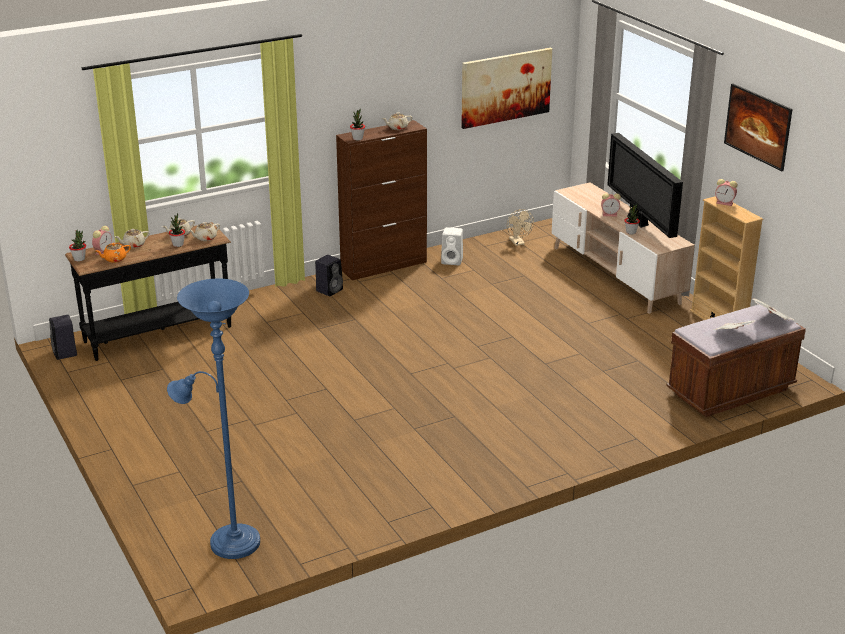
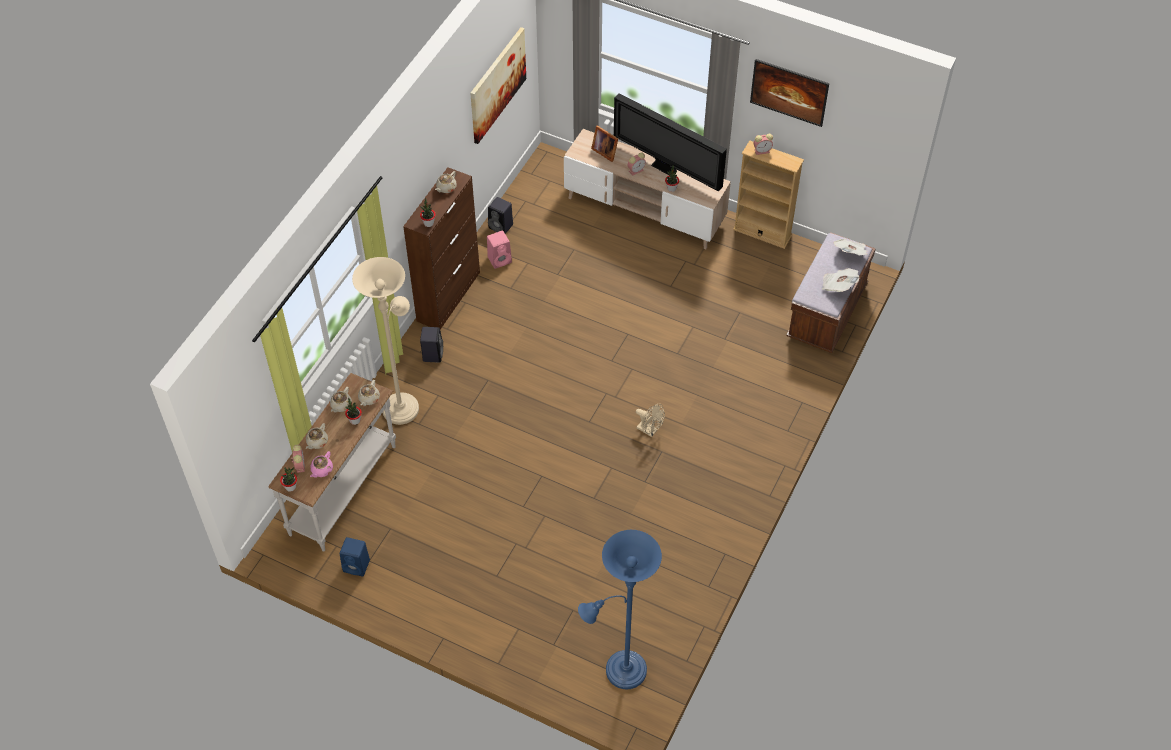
camera: 35 degrees left, 25 degrees up
black speaker [49,315,77,360] -> black speaker moved to [488,197,513,234]
black console table [65,222,231,361] -> white console table [268,373,396,552]
orange teapot [96,243,131,263] -> pink teapot [310,451,333,478]
white speaker [441,227,463,265] -> pink speaker [487,231,512,269]
beige fan [507,209,534,246] -> beige fan moved to [636,404,665,437]
none -> blue speaker [340,537,370,576]
none -> beige floor lamp [352,257,419,425]
none -> picture frame [591,125,618,162]

